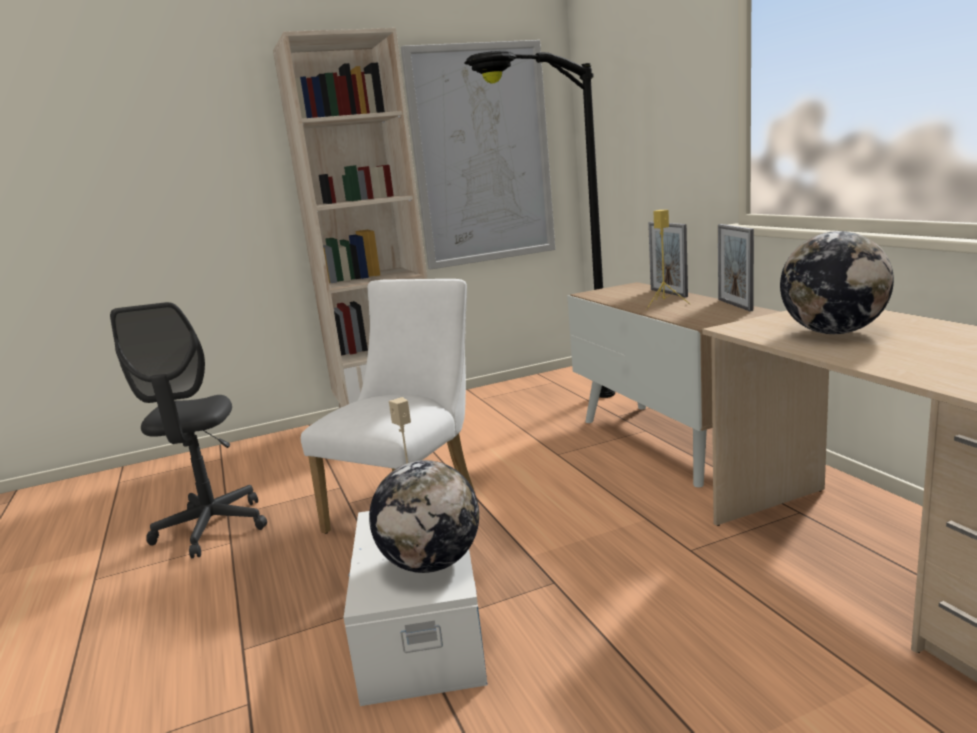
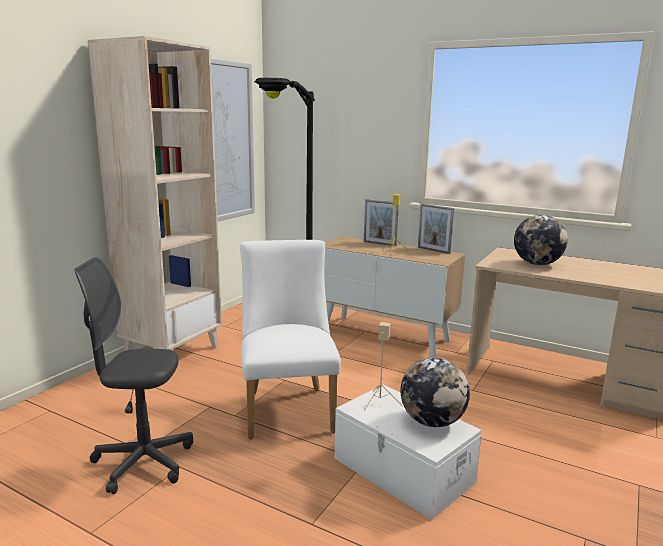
camera: 40 degrees left, 0 degrees up
grey office chair [110,302,267,558] -> grey office chair turned 135 degrees clockwise [74,257,193,494]

